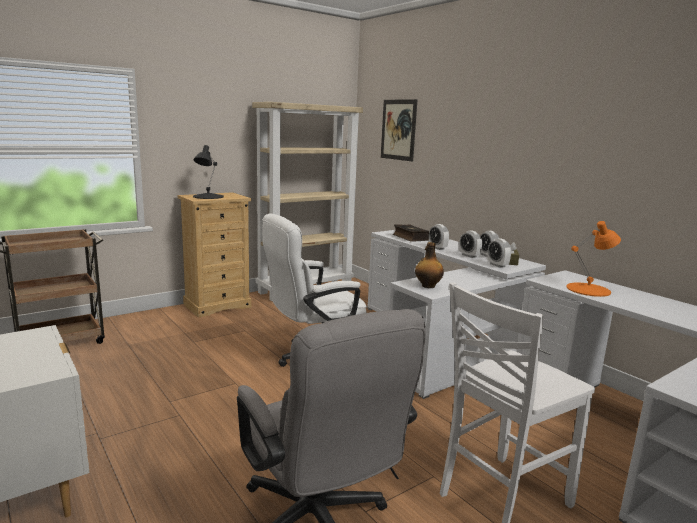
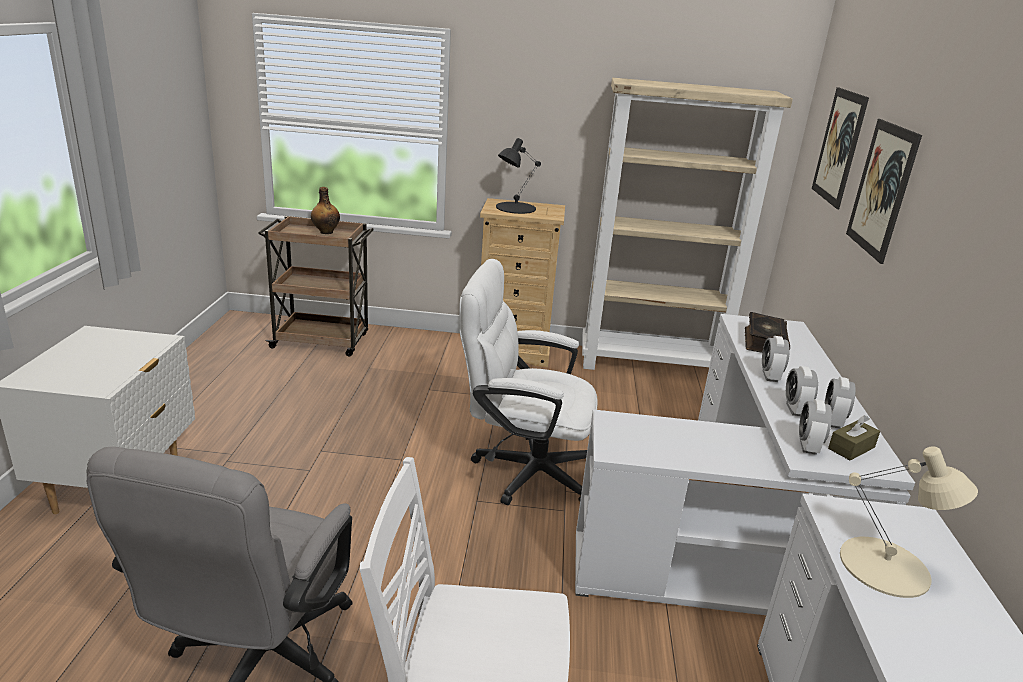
camera: 40 degrees right, 10 degrees up
bottle [415,242,444,288] -> bottle moved to [311,187,340,234]
orange table lamp [566,221,621,297] -> beige table lamp [840,446,978,598]
none -> picture [846,119,922,264]

